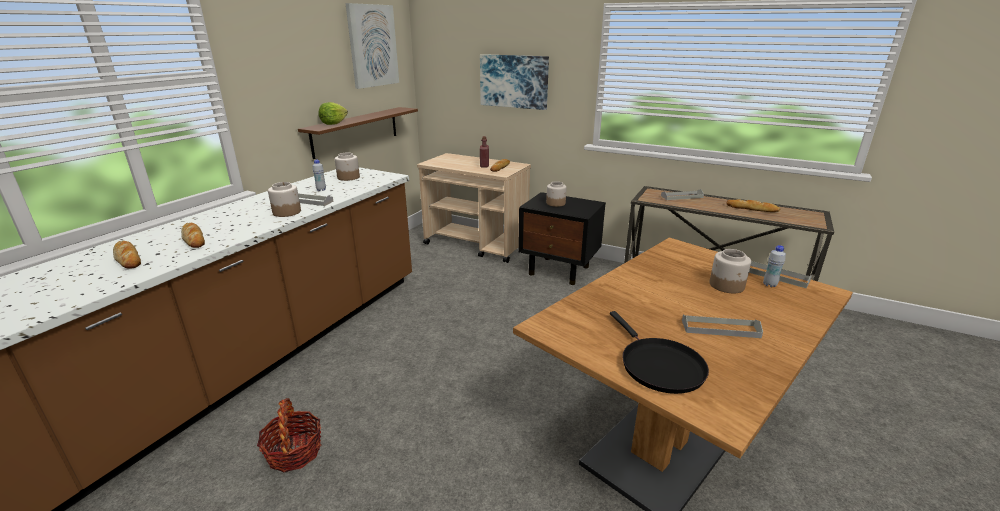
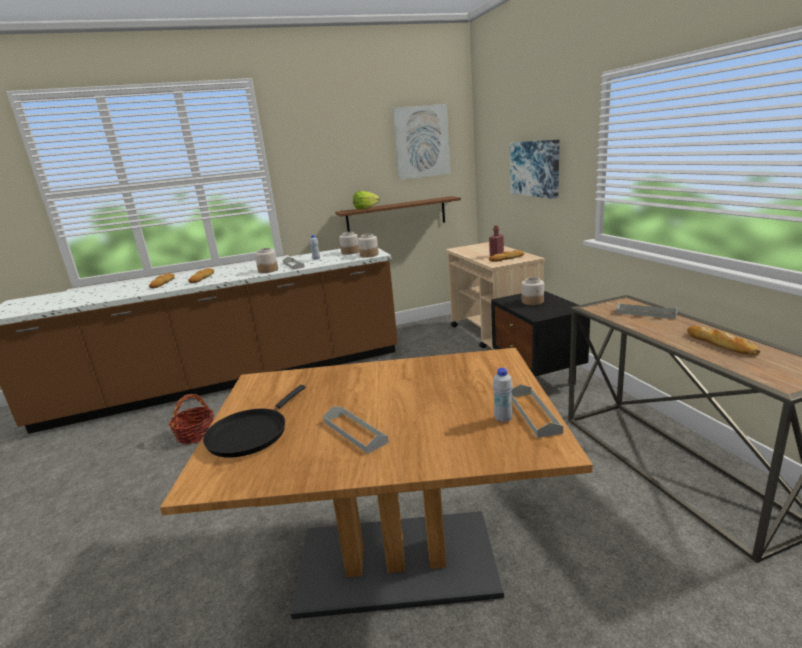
camera: 45 degrees right, 5 degrees down
jar [710,249,751,293] -> jar moved to [358,234,379,258]

